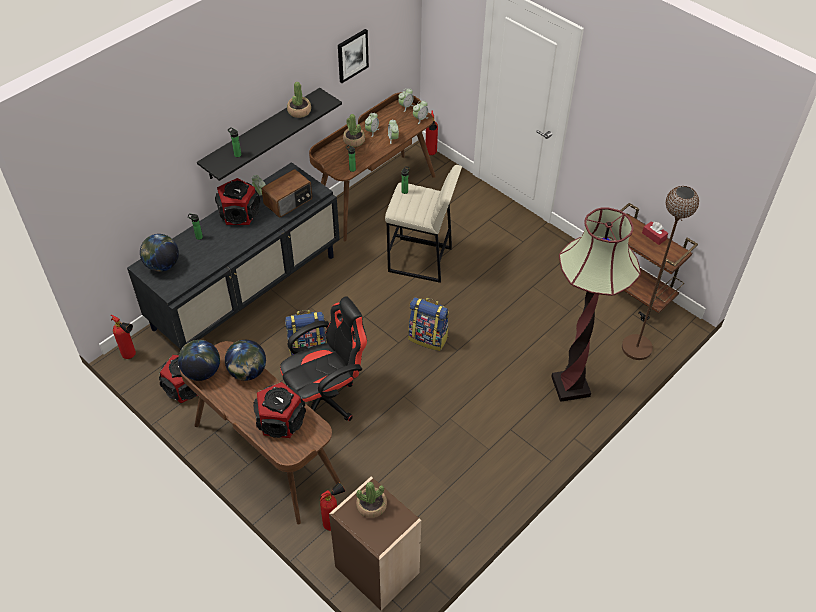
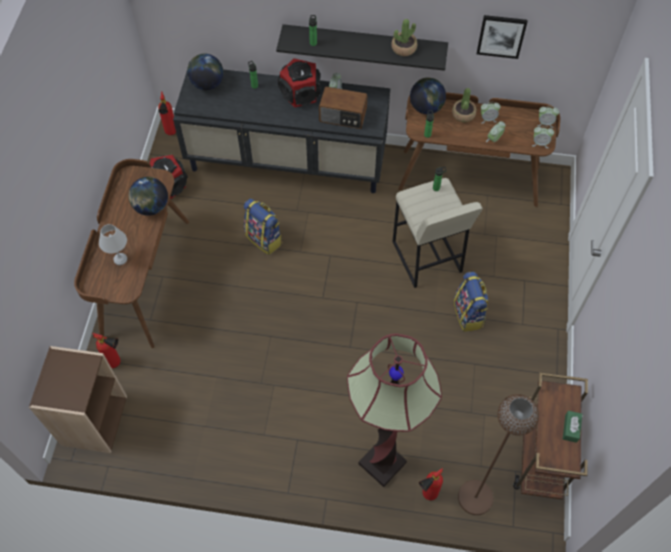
camera: 55 degrees right, 10 degrees up
globe [178,340,220,381] -> globe moved to [410,77,446,114]
speaker [253,382,306,438] -> white table lamp [99,224,127,265]
black office chair [280,296,367,421] -> none
potted plant [356,482,387,518] -> none
backpack [408,297,449,351] -> backpack moved to [454,272,488,332]
fire extinguisher [426,110,438,155] -> fire extinguisher moved to [419,468,443,500]
red tissue box [642,221,668,245] -> green tissue box [563,411,582,443]

